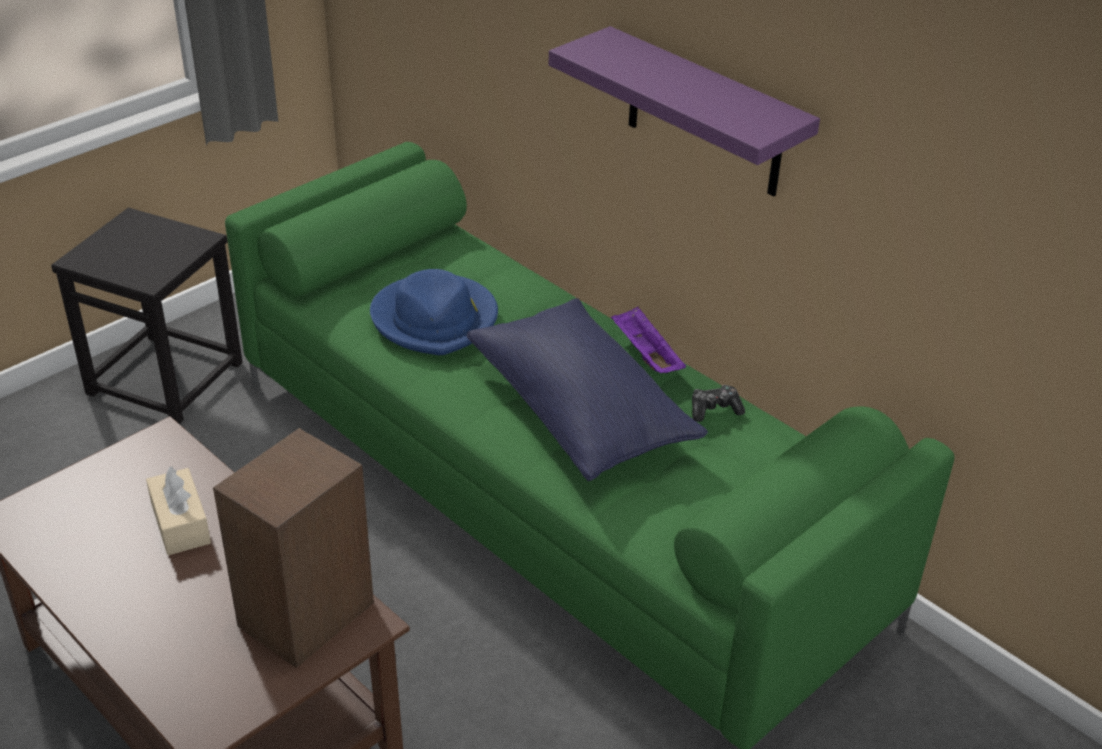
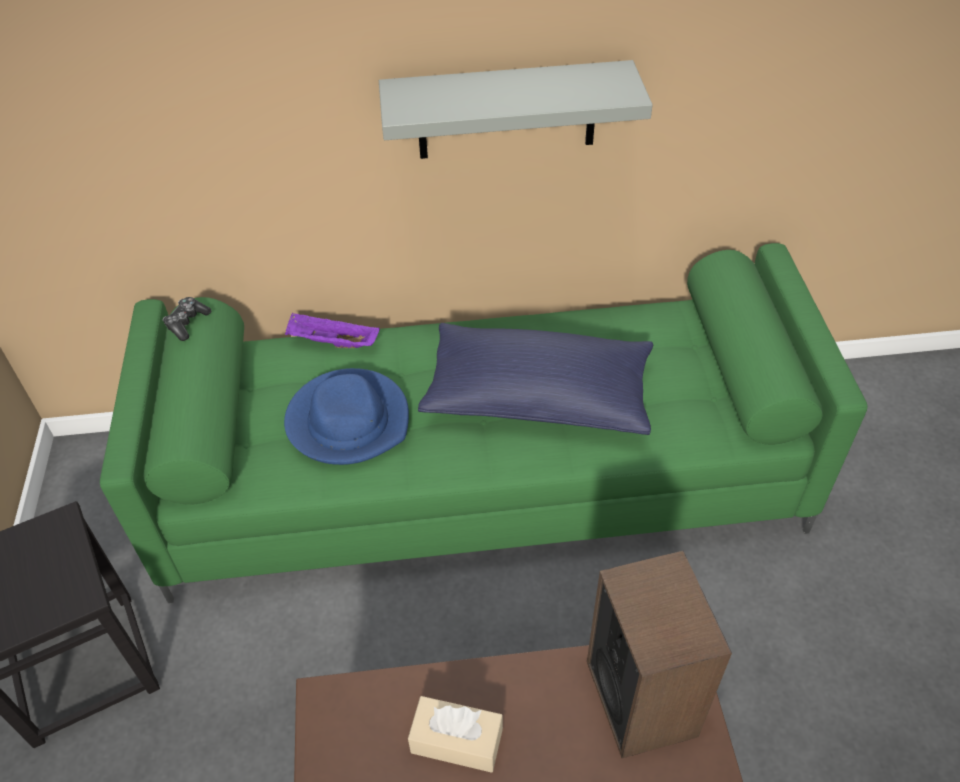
camera: 50 degrees left, 10 degrees up
purple shelf [549,26,820,196] -> grey shelf [379,60,653,159]
purple tray [611,307,686,373] -> purple tray moved to [285,313,380,348]
game controller [692,385,745,422] -> game controller moved to [162,297,211,341]

